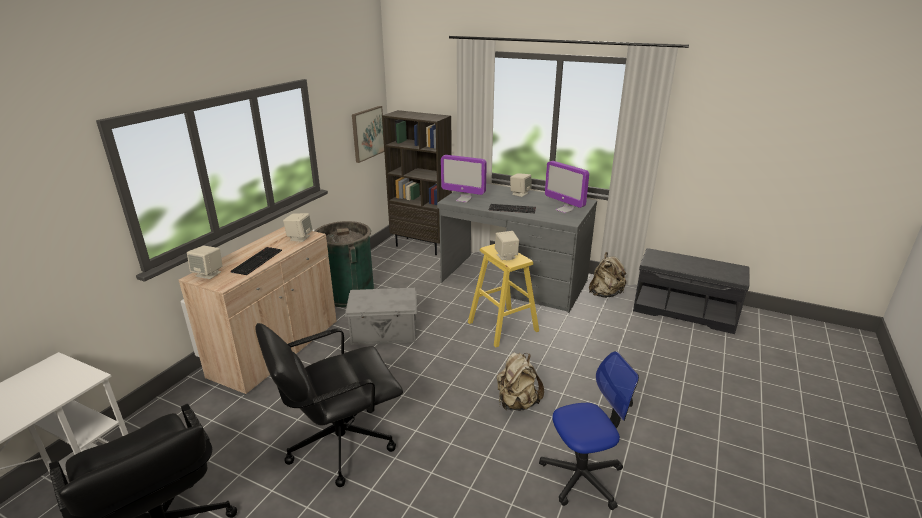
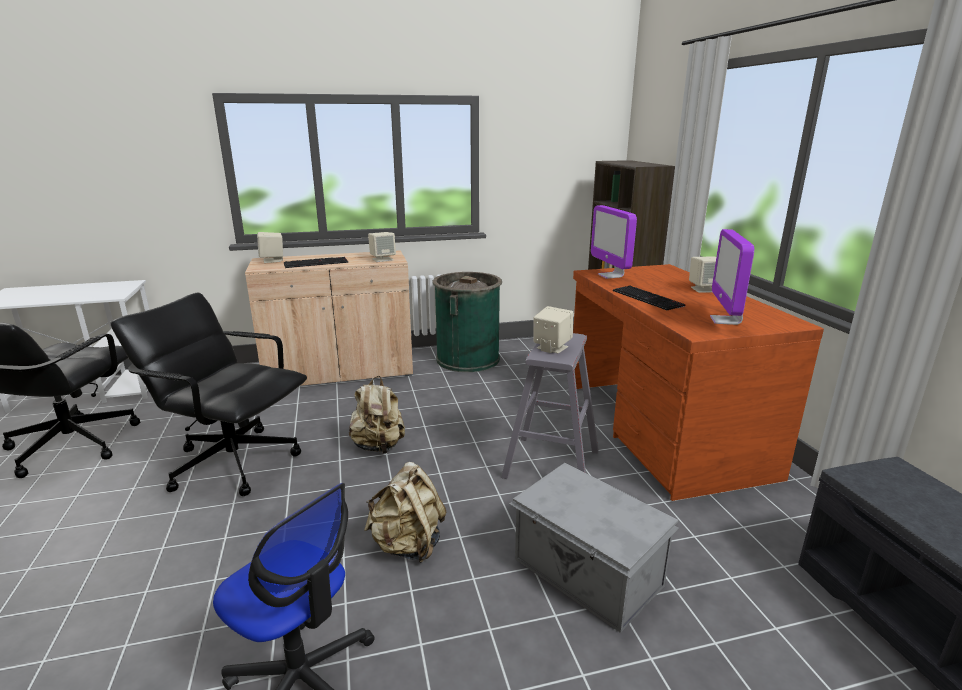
camera: 50 degrees right, 5 degrees down
grey storage box [345,288,417,345] -> grey storage box moved to [509,463,679,633]
picture [352,106,384,163] -> none
grey desk [437,184,597,313] -> brown desk [573,264,824,501]
yellow stool [468,244,539,347] -> grey stool [501,333,599,479]
beige backpack [589,252,626,298] -> beige backpack moved to [349,376,405,454]

